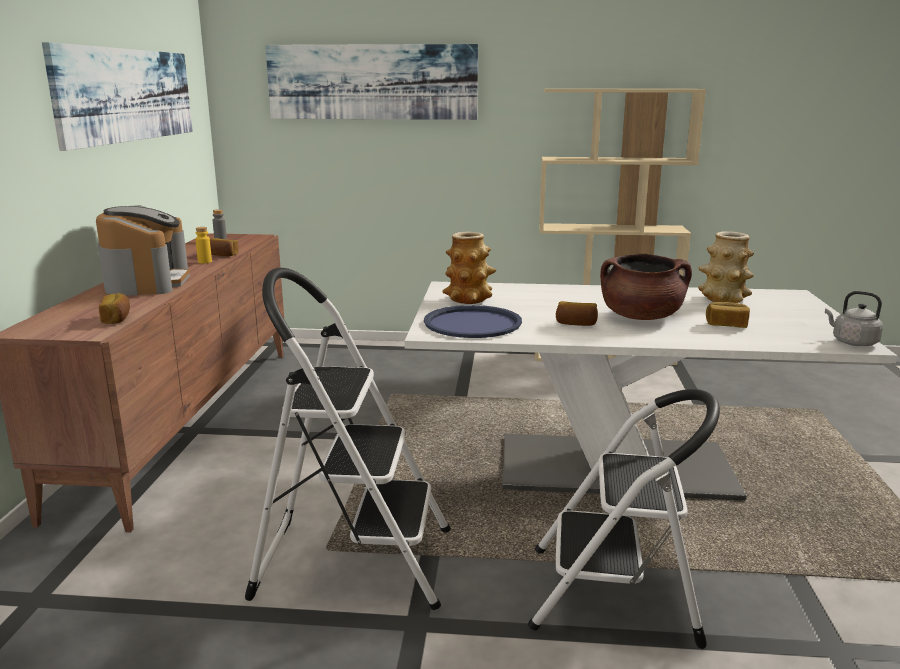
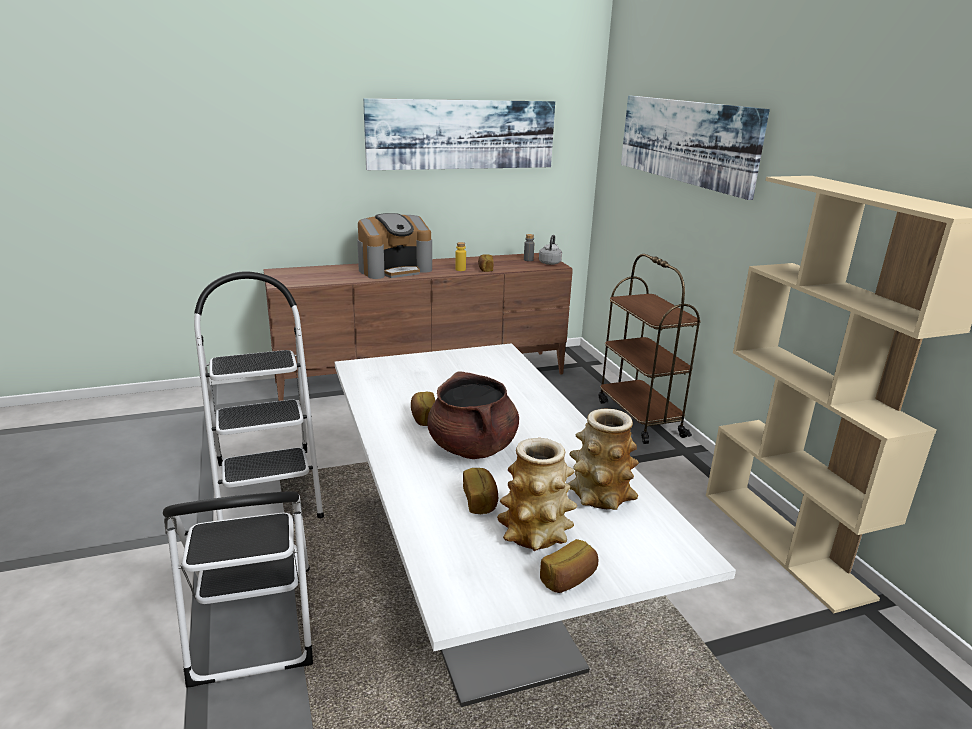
camera: 65 degrees right, 5 degrees up
bread [99,293,130,324] -> bread moved to [540,539,598,593]
blue tray [424,305,522,338] -> none
vase [442,231,496,304] -> vase moved to [497,438,577,551]
grey kettle [825,291,883,346] -> grey kettle moved to [539,235,562,265]
none -> brown cart [598,254,701,444]

